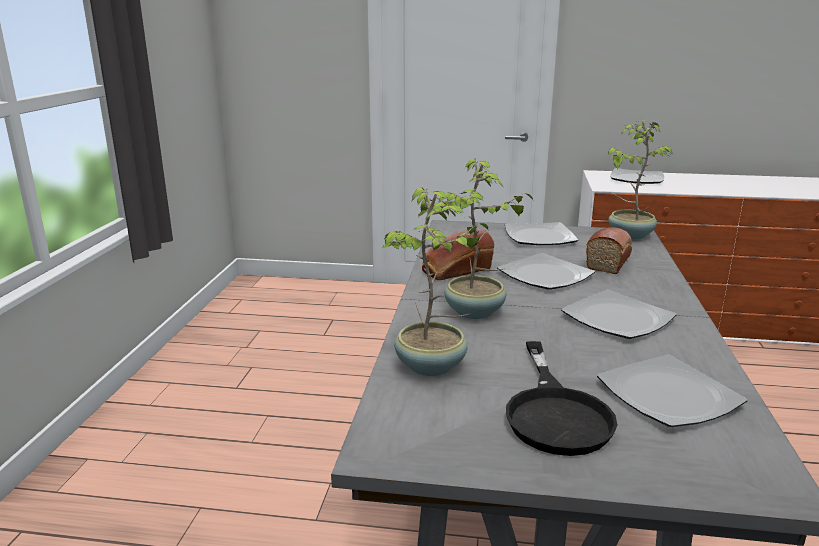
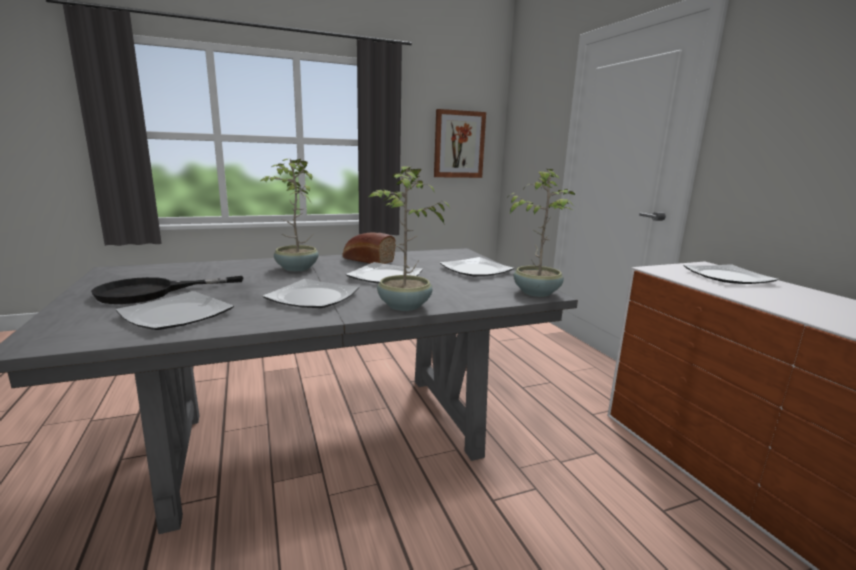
camera: 60 degrees right, 5 degrees down
potted plant [382,188,488,376] -> potted plant moved to [369,166,450,311]
bread [586,227,632,274] -> none
none -> picture [434,109,486,178]

